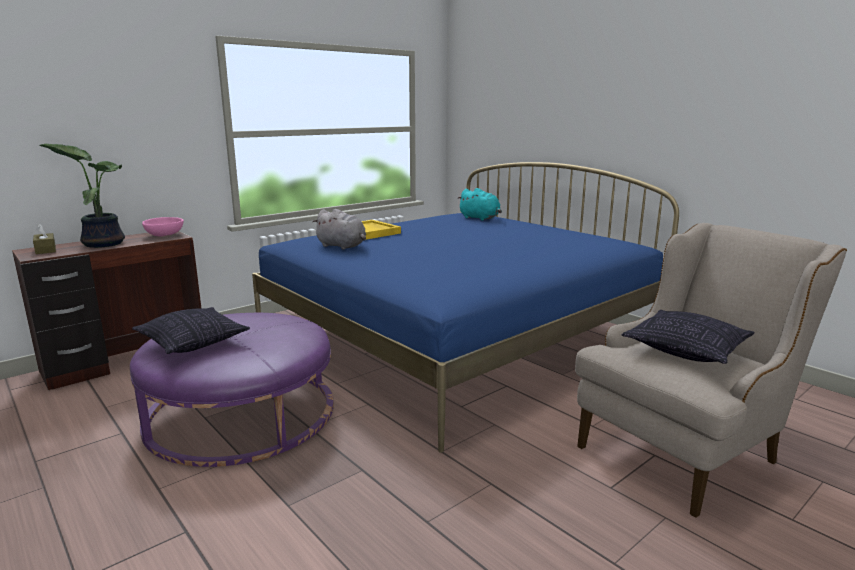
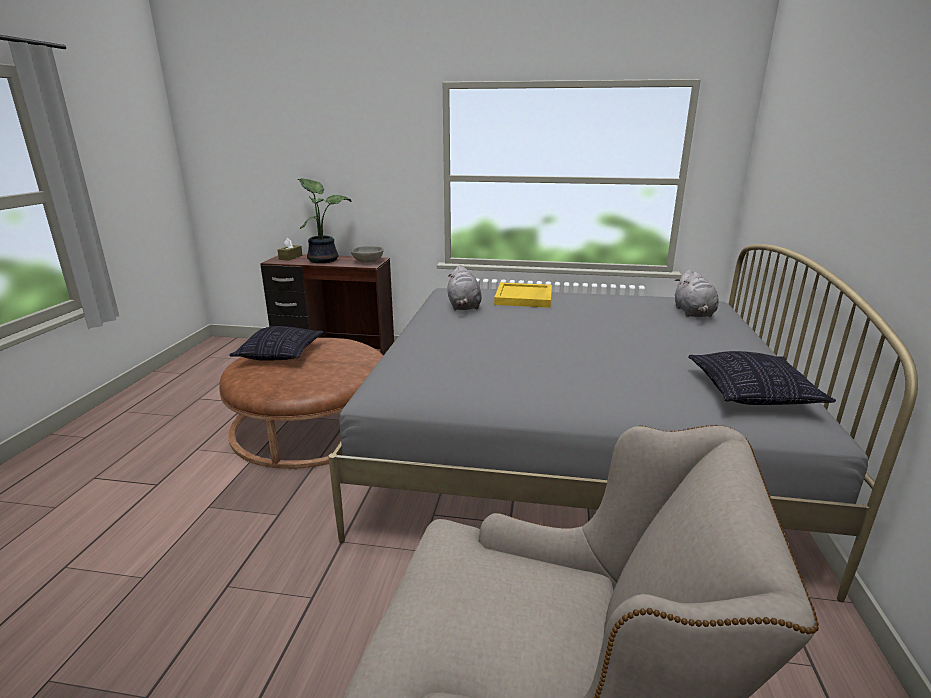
camera: 50 degrees right, 5 degrees up
purple ottoman [130,313,334,467] -> brown ottoman [219,338,383,469]
pink bowl [142,217,184,236] -> grey bowl [351,246,384,262]
blue bed [252,162,679,453] -> grey bed [328,244,918,602]
turquoise plush toy [457,188,502,221] -> grey plush toy [675,270,719,317]
pillow [622,310,755,364] -> pillow moved to [688,351,836,405]

